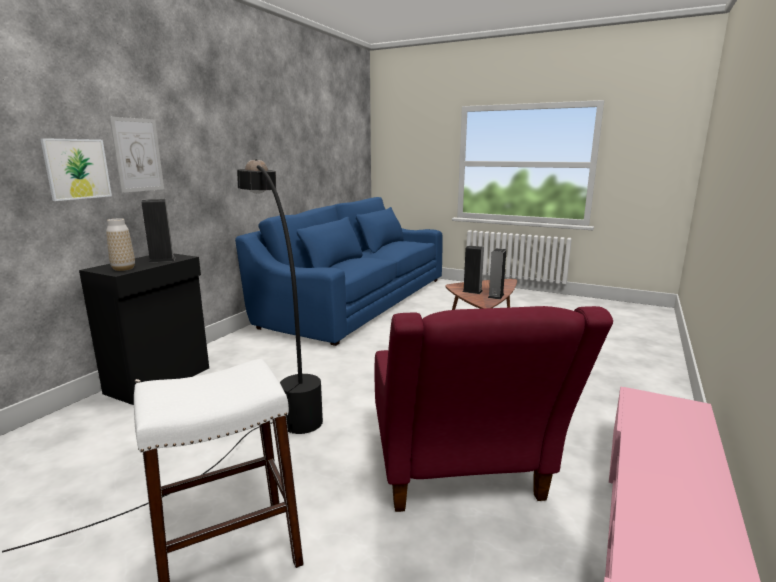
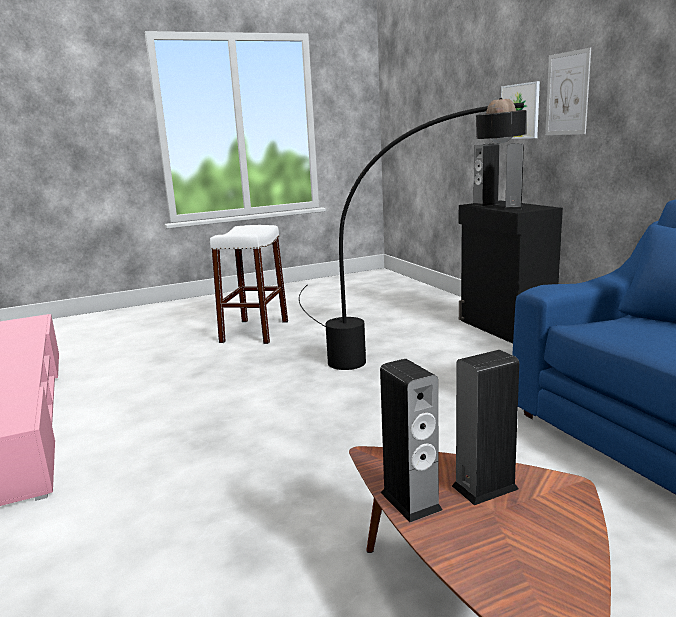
camera: 130 degrees right, 0 degrees up
vase [106,218,135,271] -> speaker [472,143,500,206]
red armchair [375,306,613,512] -> none

